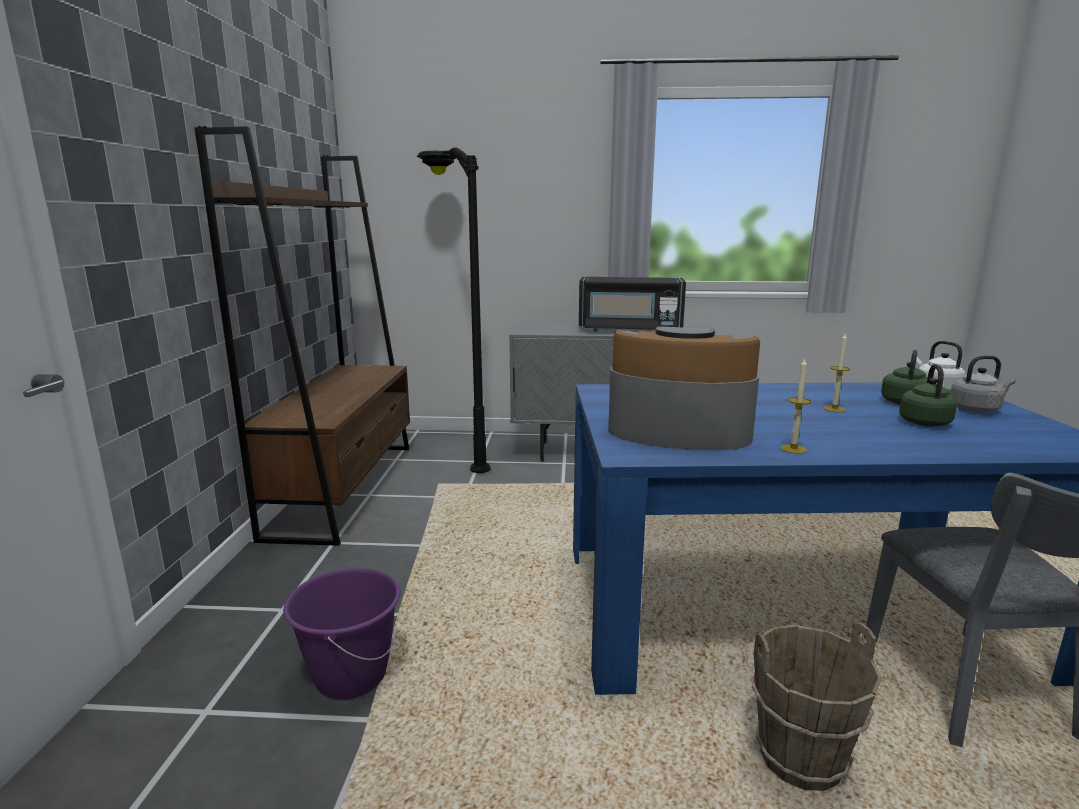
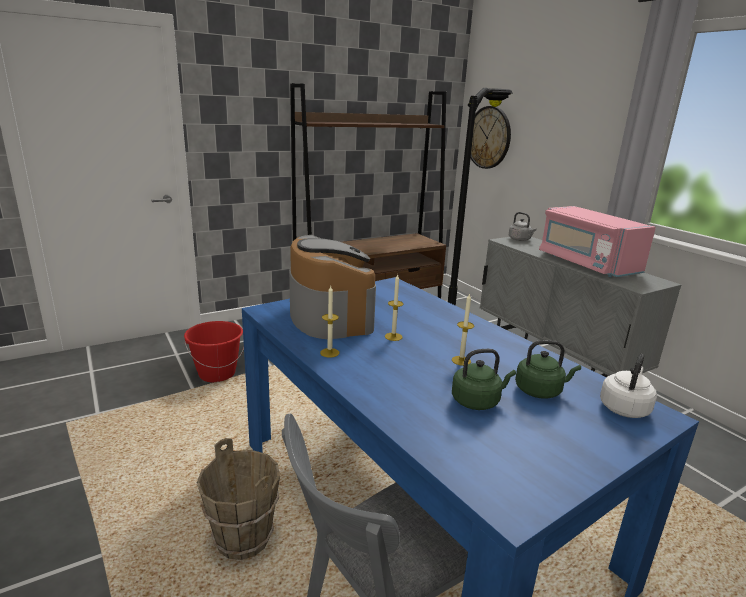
camera: 55 degrees right, 5 degrees up
purple bucket [283,568,401,700] -> red bucket [184,321,244,383]
black microwave [579,277,686,332] -> pink microwave [539,206,656,277]
grey kettle [950,356,1015,413] -> grey kettle moved to [509,212,537,241]
none -> candle [385,274,403,341]
none -> wall clock [471,106,511,169]

